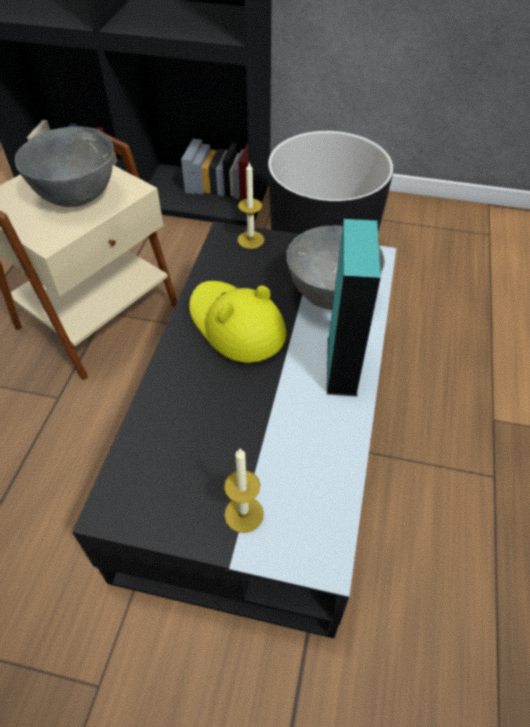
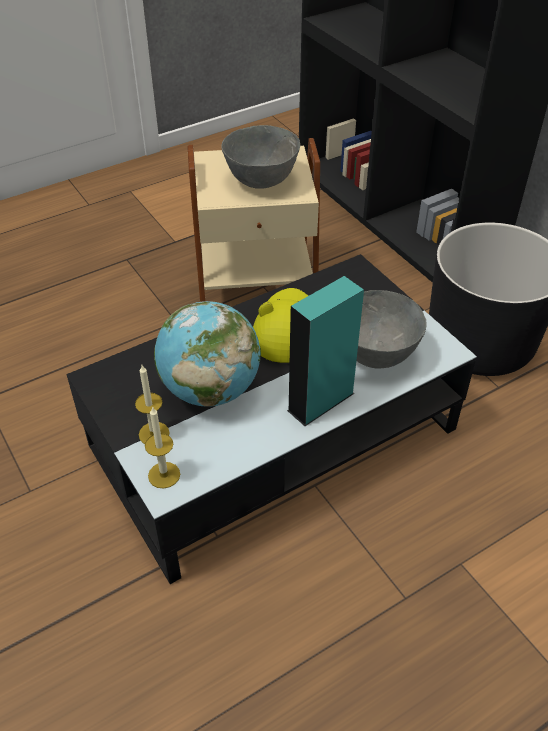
camera: 45 degrees right, 5 degrees down
candle [237,163,264,249] -> candle moved to [145,406,180,488]
none -> globe [154,301,261,407]

